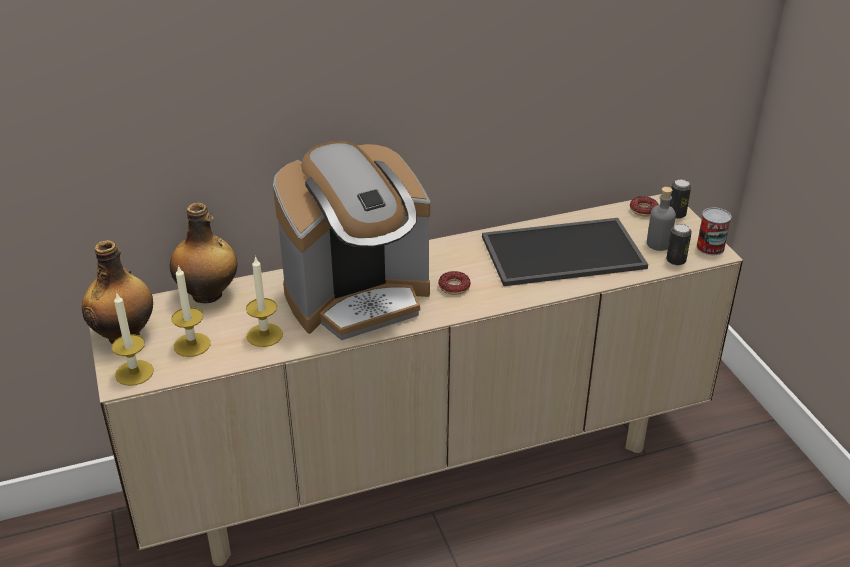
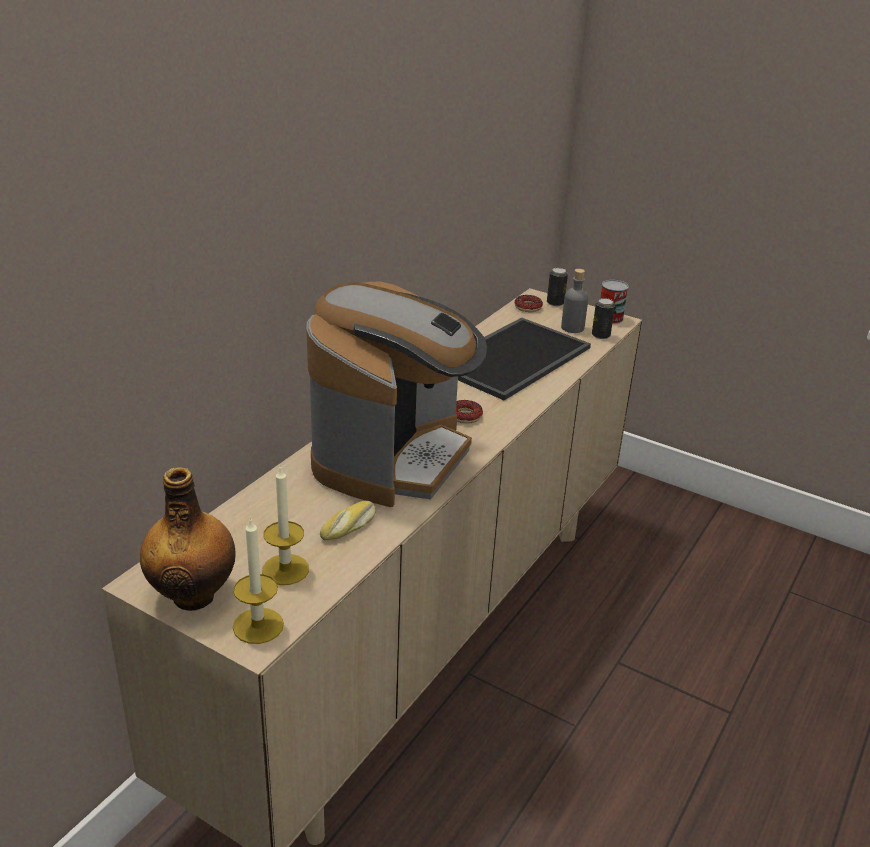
camera: 40 degrees left, 5 degrees down
bottle [169,203,237,303] -> none
candle [246,256,283,347] -> bread [320,501,376,540]

